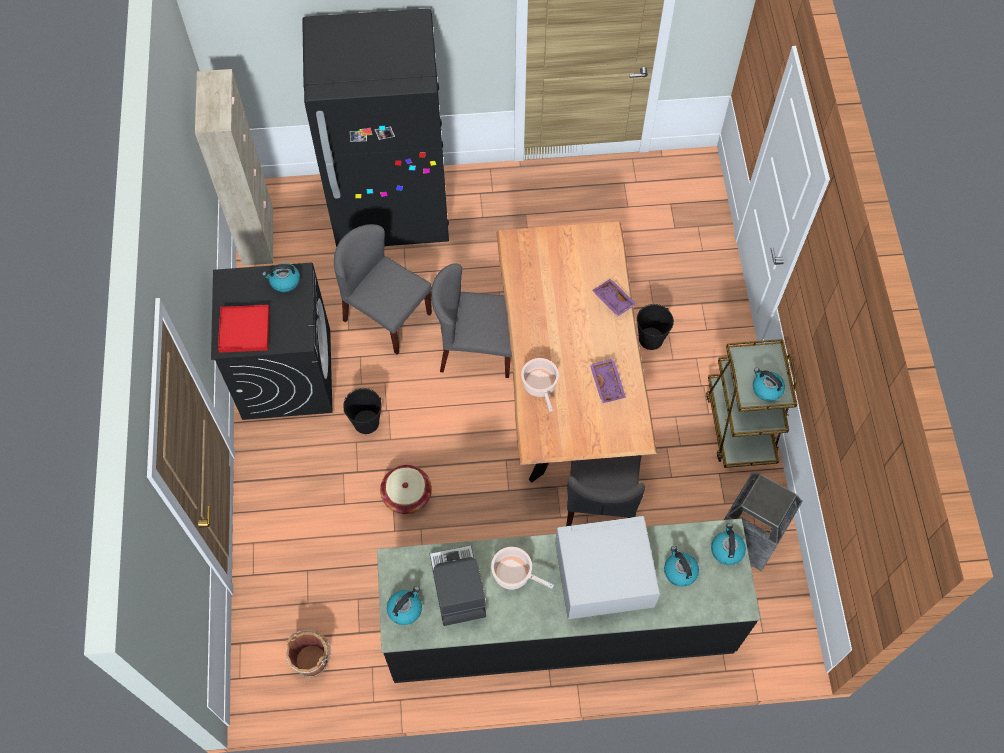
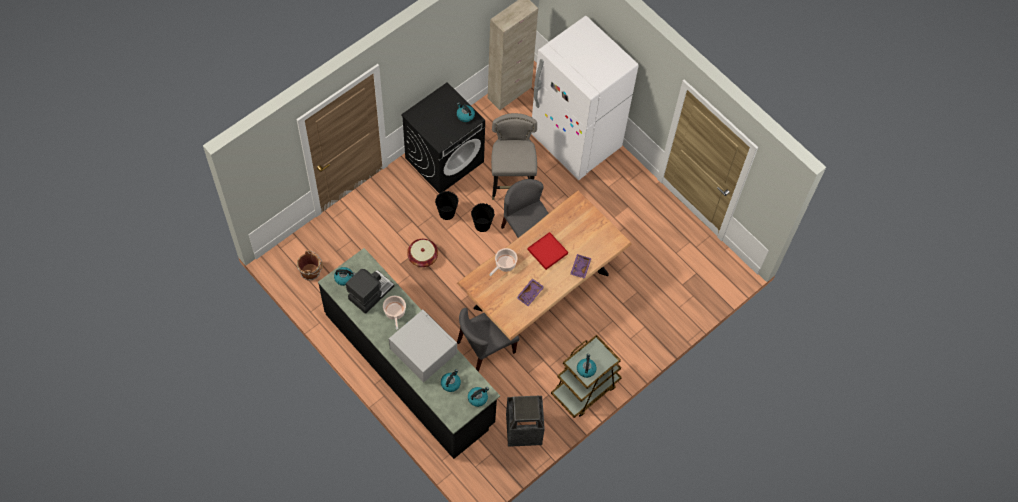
camera: 50 degrees right, 0 degrees up
red tray [218,305,270,353] -> red tray moved to [528,232,568,270]
black fridge [302,8,449,247] -> white fridge [531,16,639,180]
grey chair [334,224,432,355] -> grey stool [491,113,537,200]
black bucket [637,304,674,350] -> black bucket moved to [471,203,495,232]

